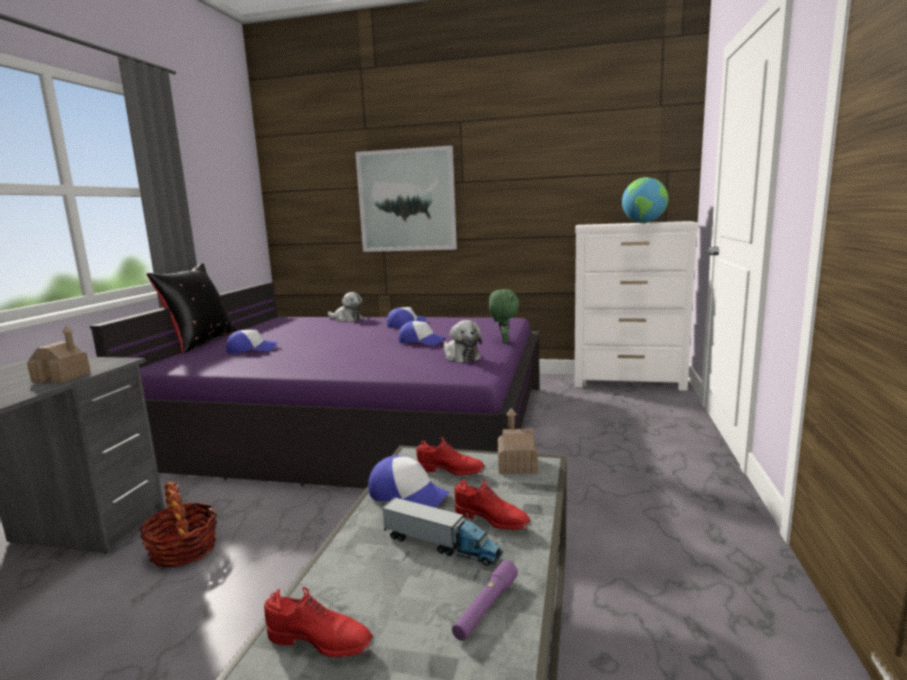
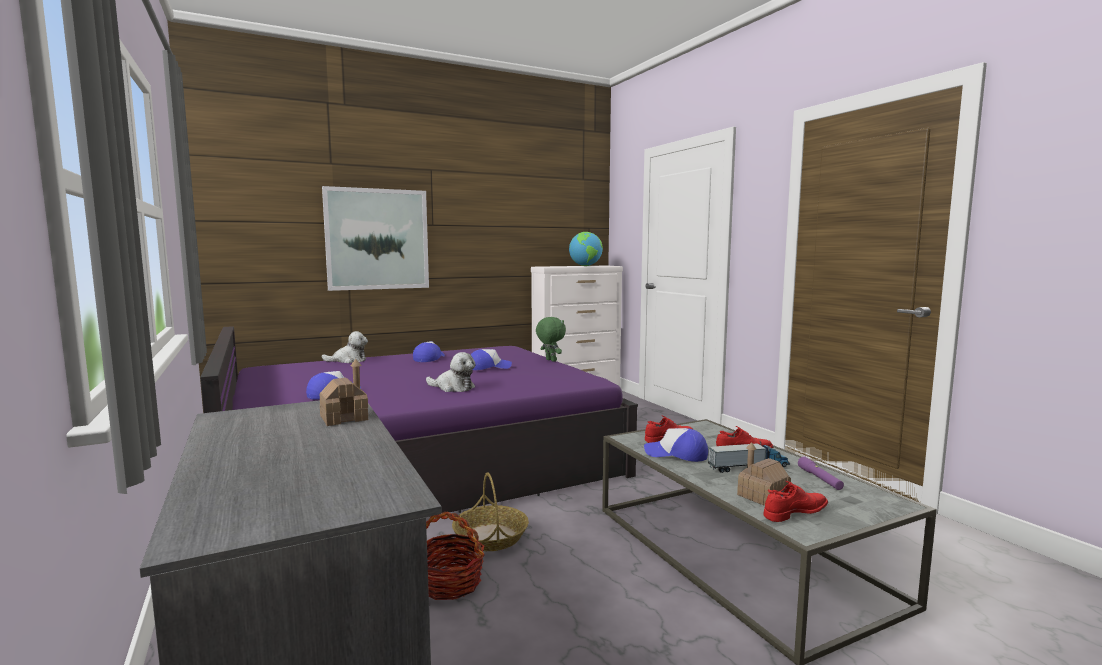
camera: 40 degrees left, 5 degrees down
black pillow [146,263,237,353] -> none
cap [368,455,450,508] -> cap turned 150 degrees counterclockwise [644,428,708,462]
plush toy [444,320,482,363] -> plush toy moved to [426,352,475,392]
toy house [498,408,538,474] -> toy house moved to [737,442,791,506]
none -> basket [452,472,529,551]

